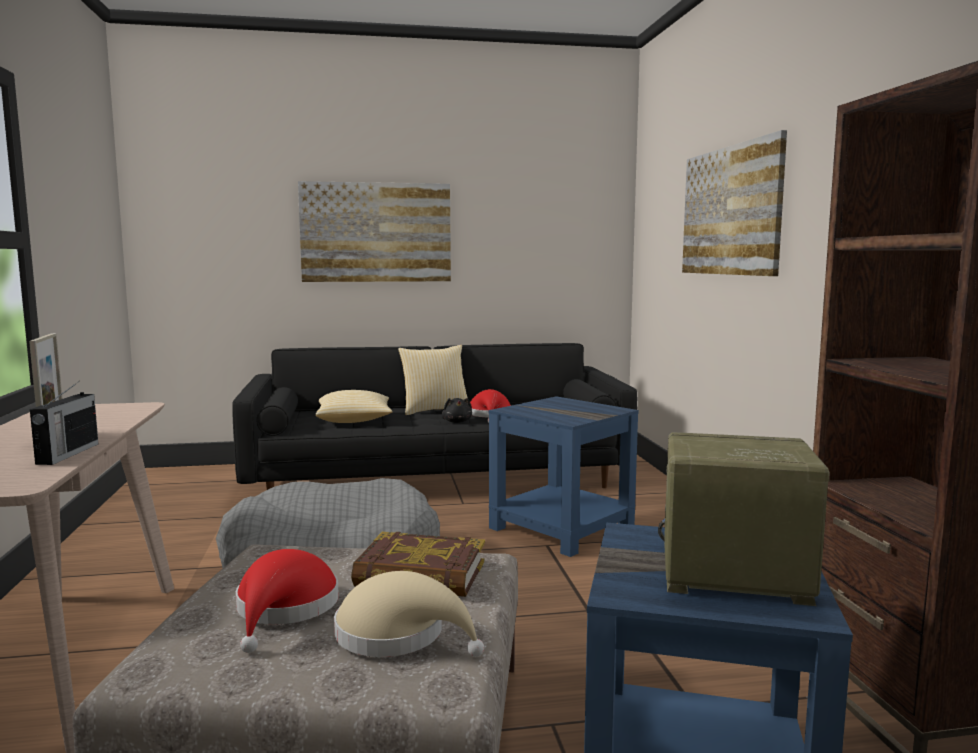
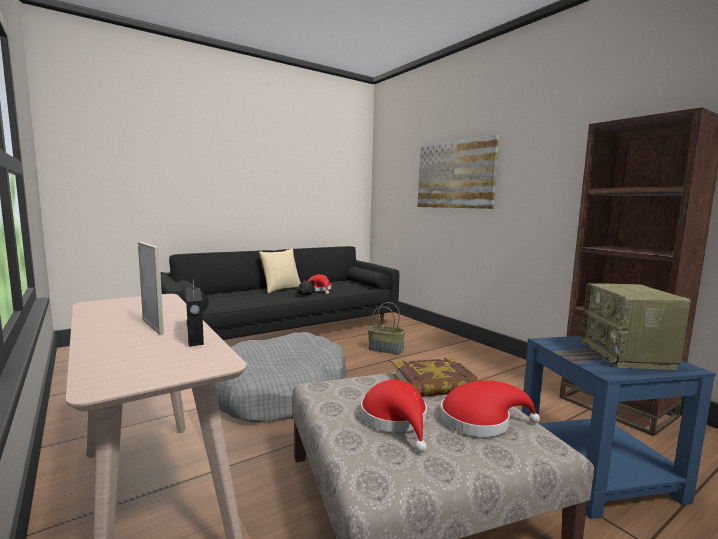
camera: 25 degrees left, 0 degrees up
picture [298,181,451,282] -> none
pillow [316,390,392,423] -> none
beige hat [334,571,484,657] -> red hat [441,381,540,437]
blue side table [489,396,639,557] -> basket [368,302,405,354]
radio [658,432,830,606] -> radio turned 75 degrees counterclockwise [581,283,691,370]

